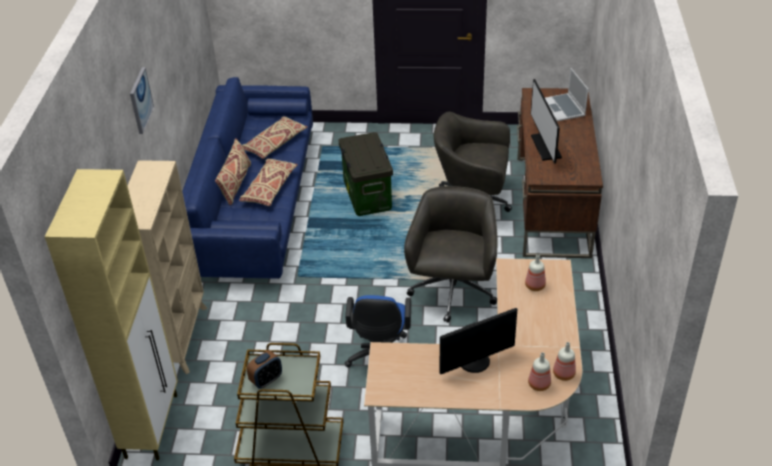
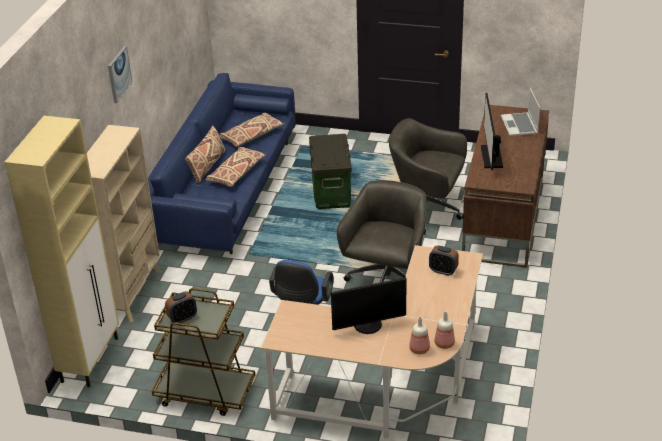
camera: 10 degrees right, 5 degrees down
bottle [525,254,546,291] -> alarm clock [429,245,459,276]

